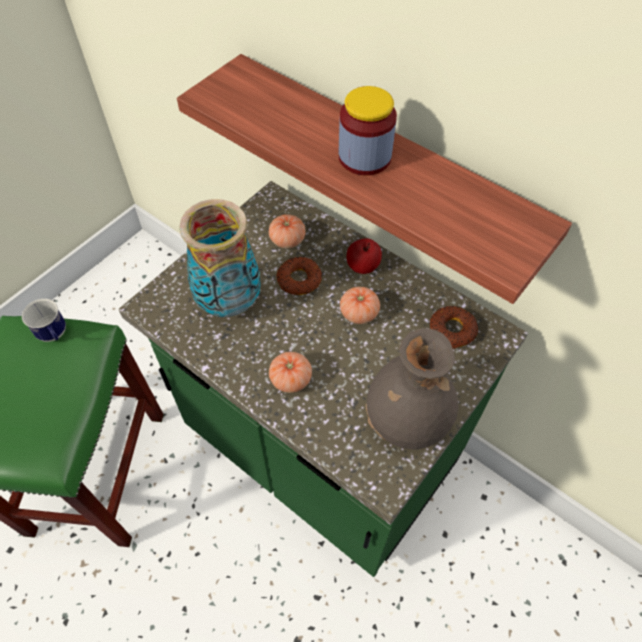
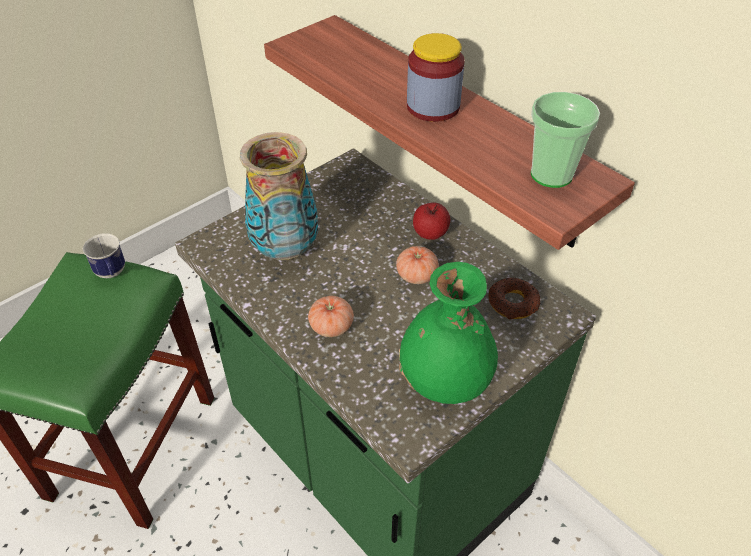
camera: 10 degrees right, 10 degrees down
tomato [269,214,306,248] -> none
donut [277,257,322,295] -> none
grey vase [366,328,459,450] -> green vase [399,262,498,404]
none -> cup [531,92,600,188]

